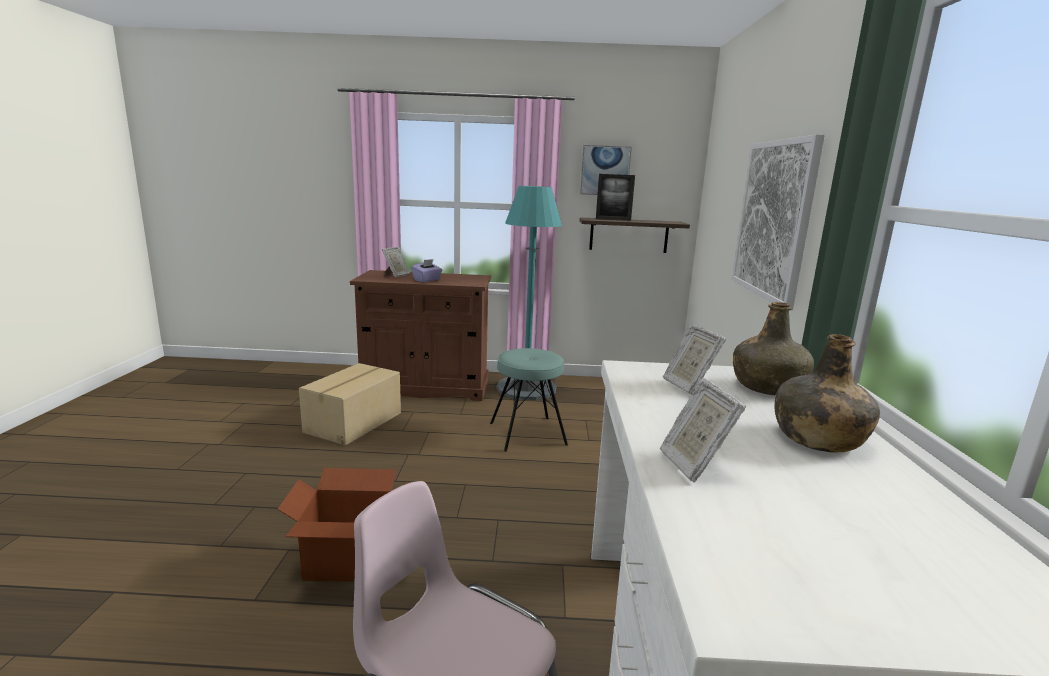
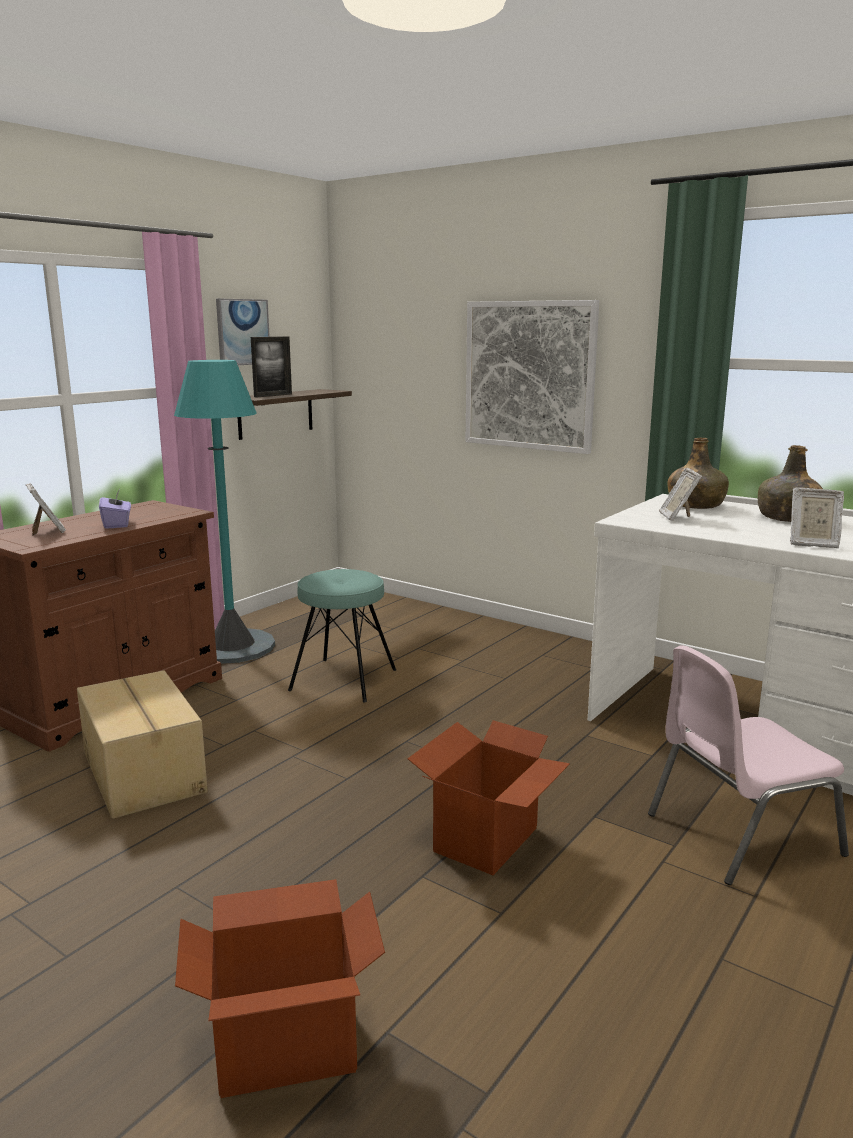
camera: 55 degrees left, 0 degrees up
picture frame [663,324,726,395] -> picture frame turned 75 degrees clockwise [659,468,702,521]
none -> cardboard box [175,879,385,1098]

